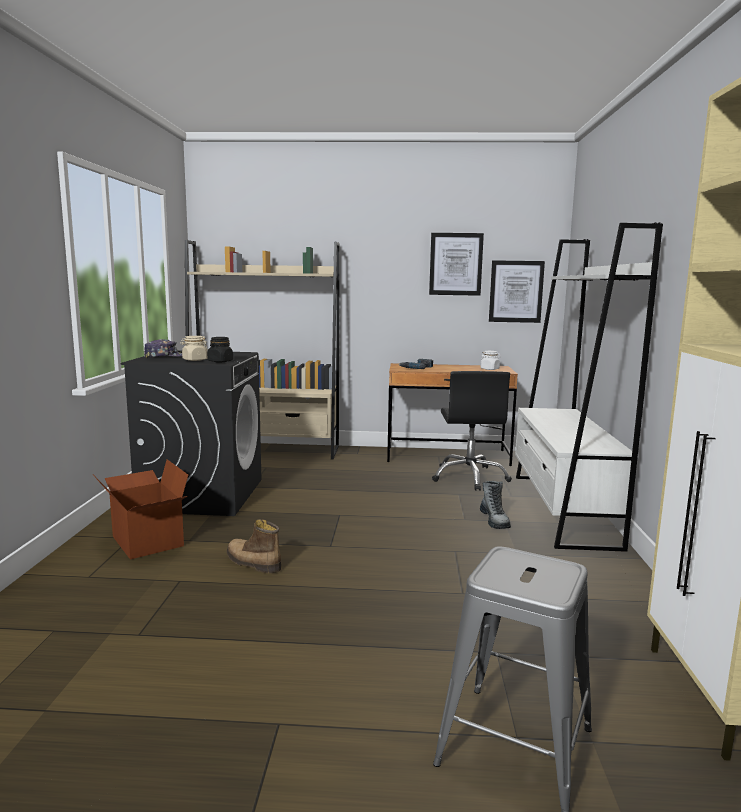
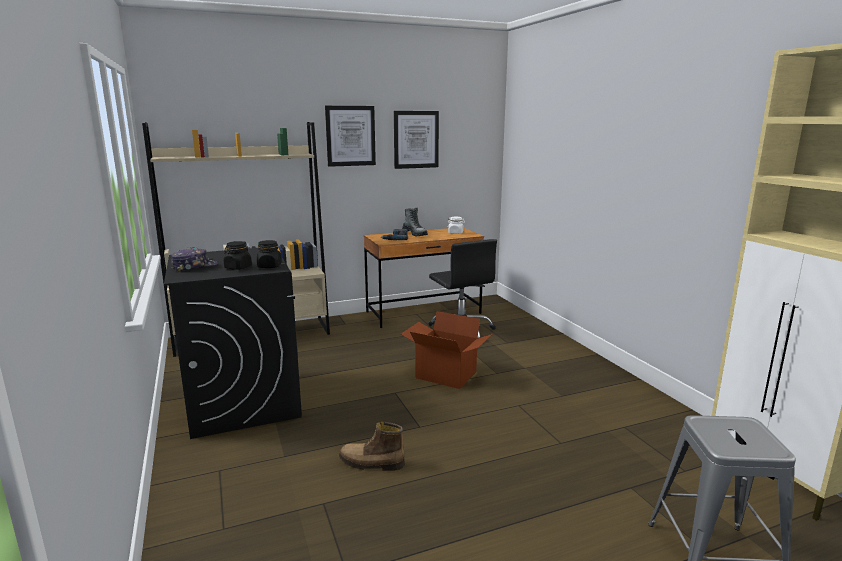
camera: 25 degrees left, 5 degrees up
cardboard box [93,459,188,560] -> cardboard box moved to [401,311,493,389]
beige jar [180,336,208,361] -> black jar [223,241,252,270]
boot [480,481,511,529] -> boot moved to [402,208,428,236]
picture [489,260,545,323] -> picture moved to [325,106,376,167]
white bookcase [515,223,663,552] -> none

